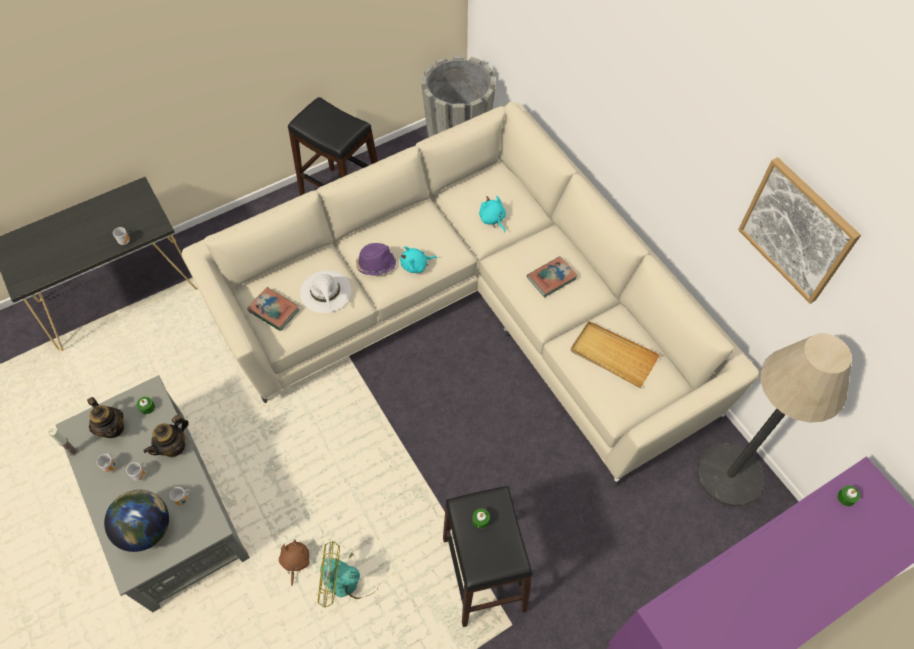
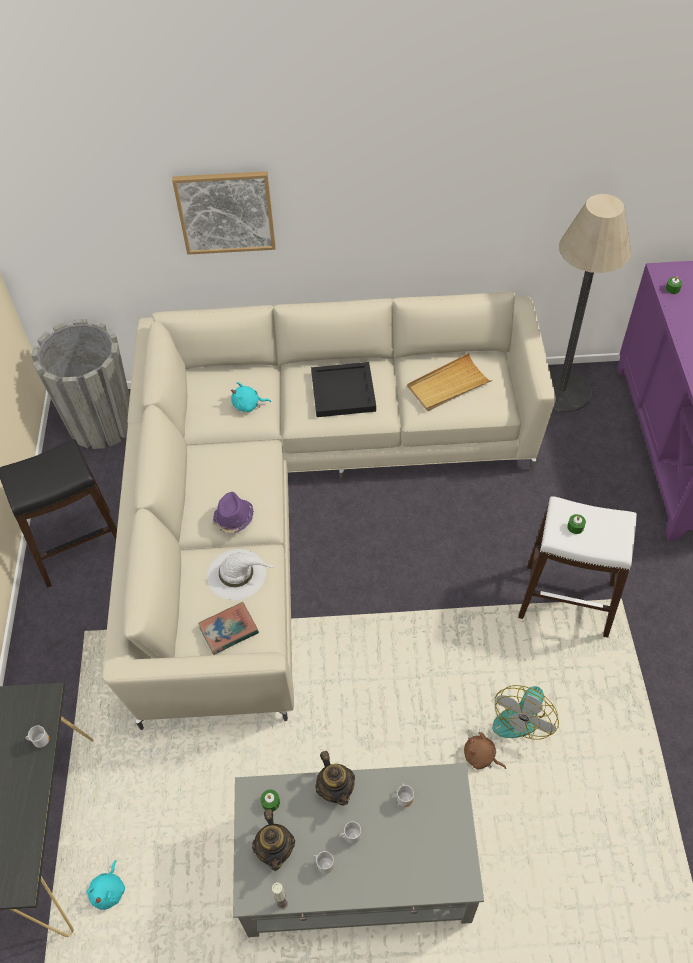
camera: 60 degrees left, 5 degrees down
teapot [87,397,124,438] -> teapot turned 90 degrees clockwise [252,809,295,871]
globe [104,490,169,552] -> none
turquoise plush toy [400,246,437,273] -> turquoise plush toy moved to [86,860,125,910]
black stool [443,486,532,627] -> white stool [518,496,637,638]
book [527,256,578,297] -> black tray [311,362,376,417]
picture [738,157,861,304] -> picture moved to [172,171,276,255]

